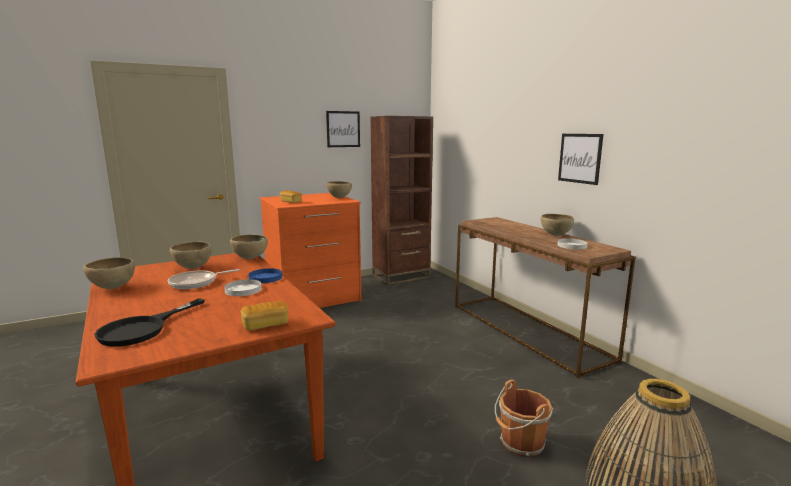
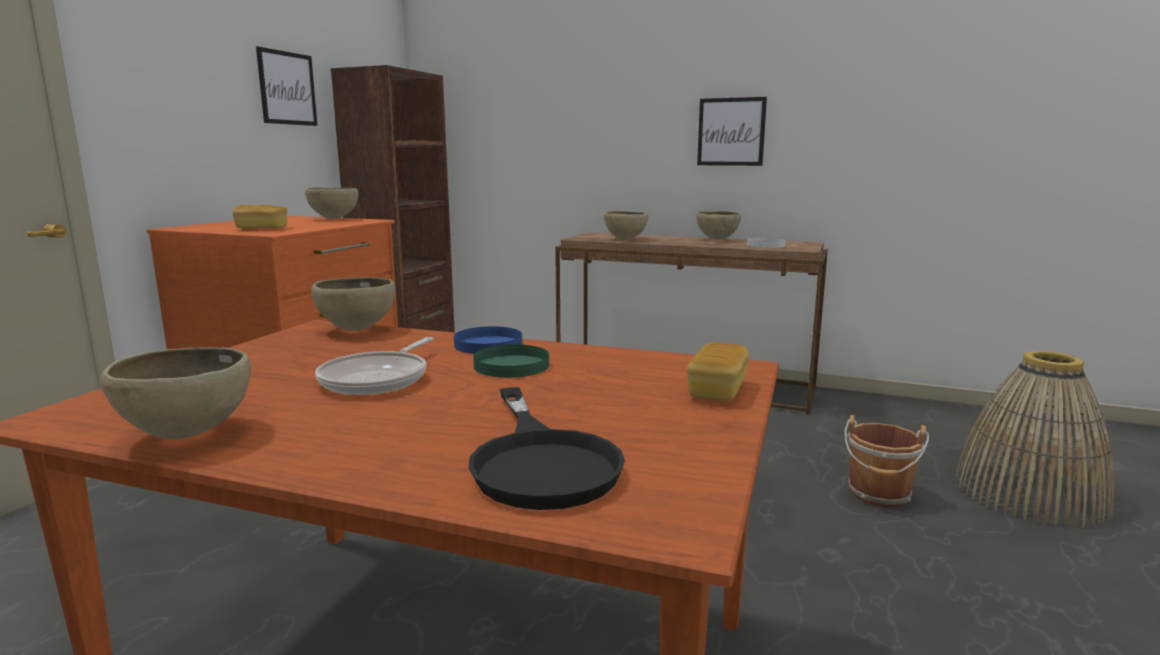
camera: 40 degrees left, 0 degrees up
brown bowl [170,242,212,269] -> brown bowl moved to [604,211,648,240]
white plate [224,279,262,296] -> green plate [473,345,549,378]

